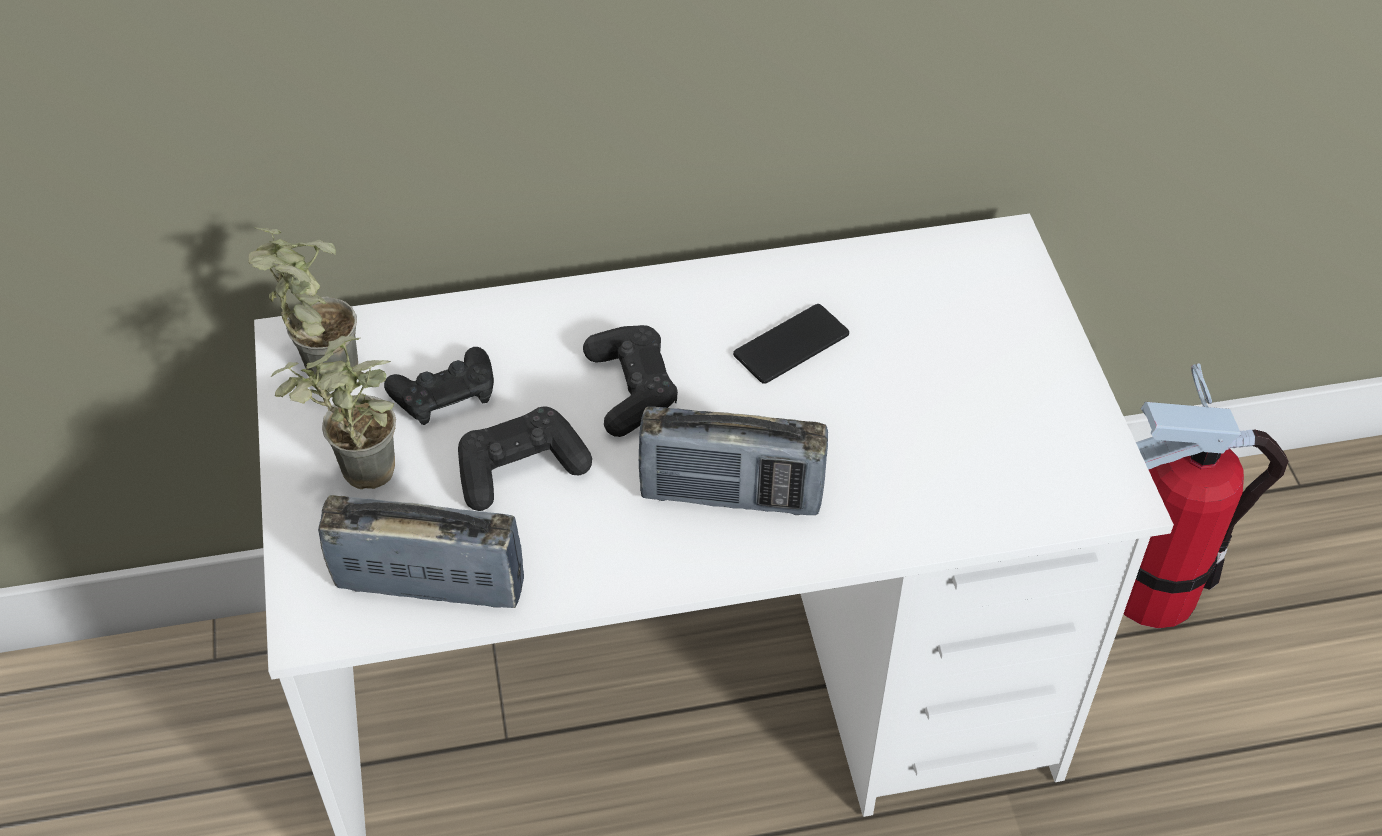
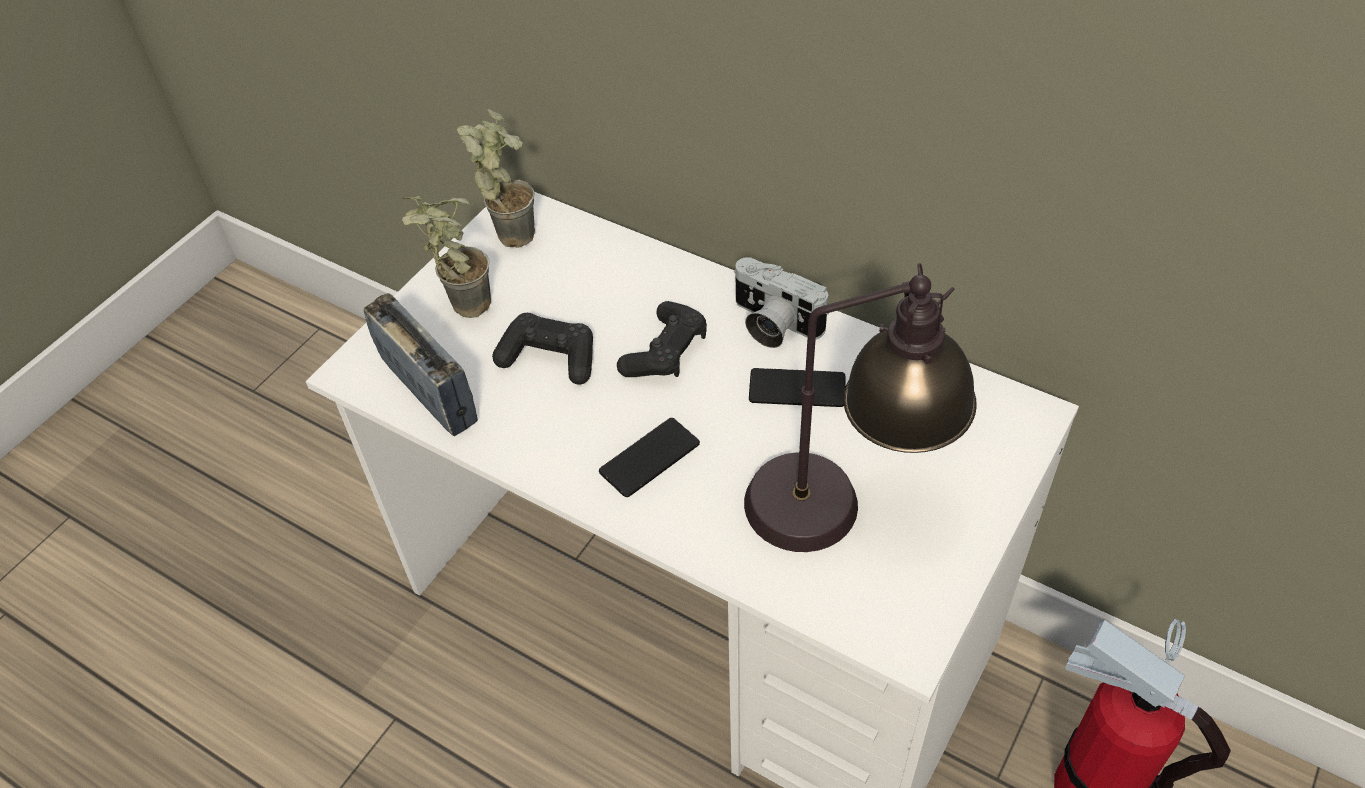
camera: 45 degrees right, 0 degrees up
black game controller [384,347,494,425] -> none
radio [639,407,828,515] -> phone [599,418,700,497]
none -> camera [734,257,829,348]
none -> table lamp [744,263,977,552]

